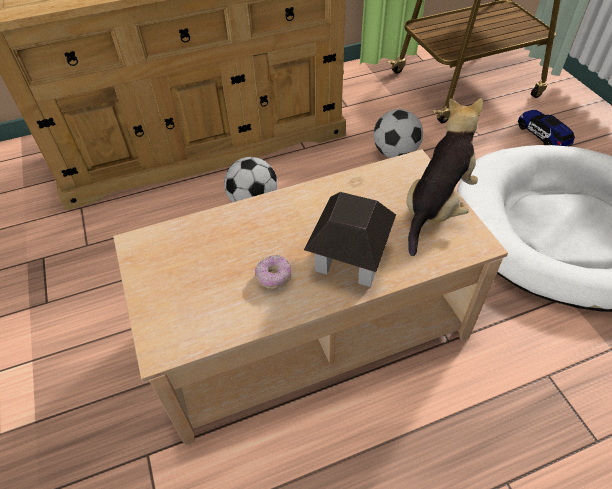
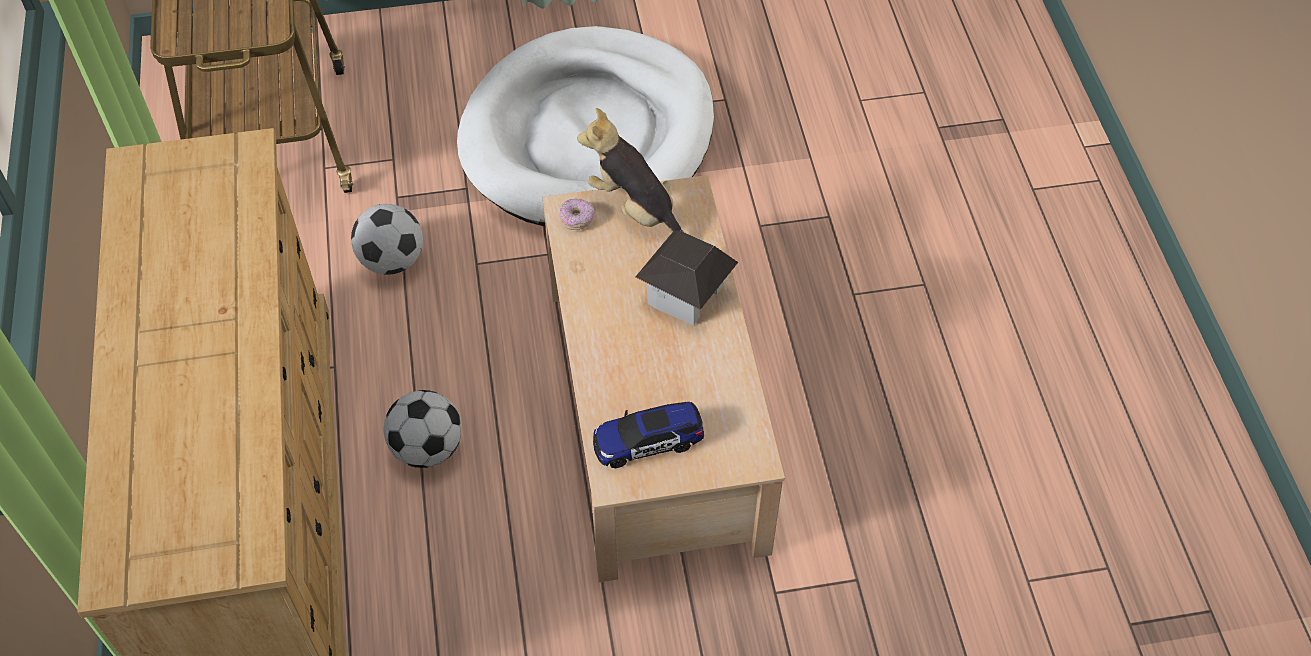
camera: 80 degrees left, 5 degrees up
donut [255,255,291,289] -> donut moved to [559,198,595,230]
toy car [518,110,575,146] -> toy car moved to [593,402,704,468]

